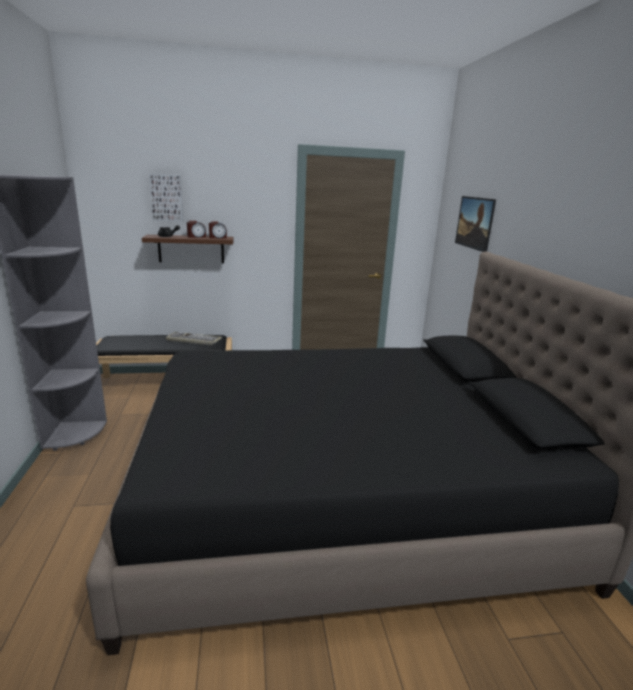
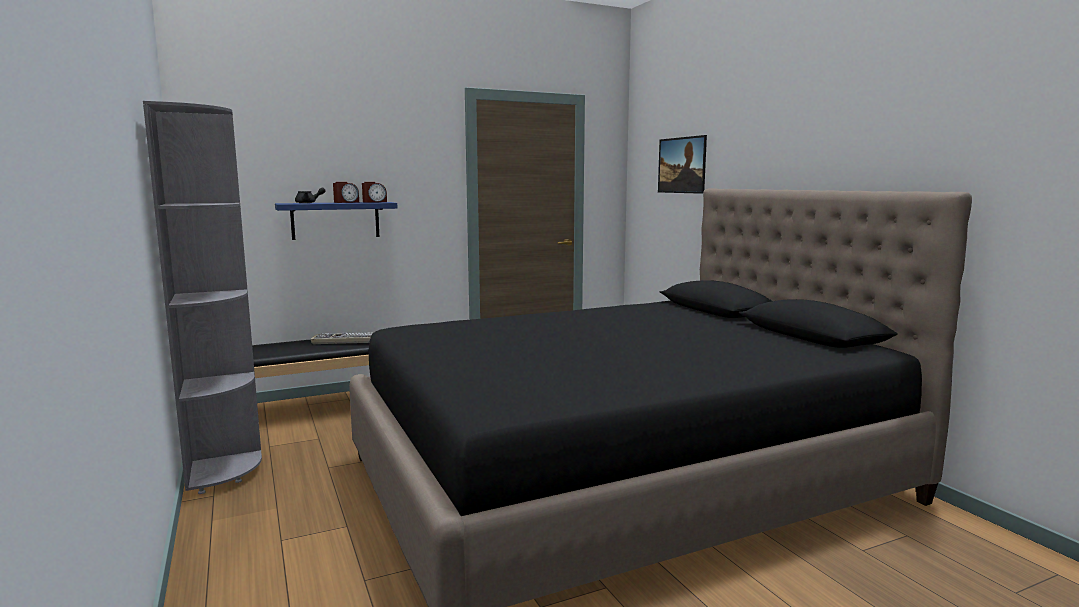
camera: 15 degrees left, 10 degrees down
brown shelf [142,235,234,263] -> blue shelf [275,202,397,240]
picture [149,174,183,222] -> none

